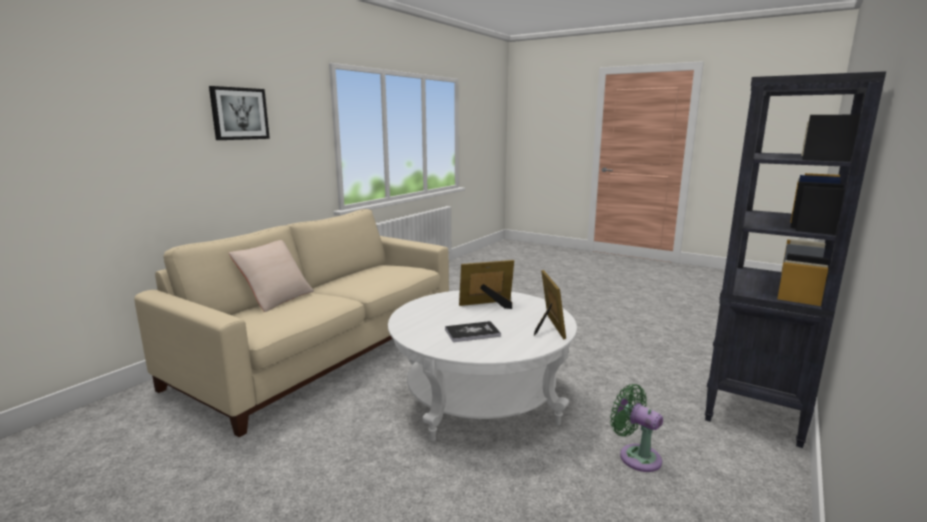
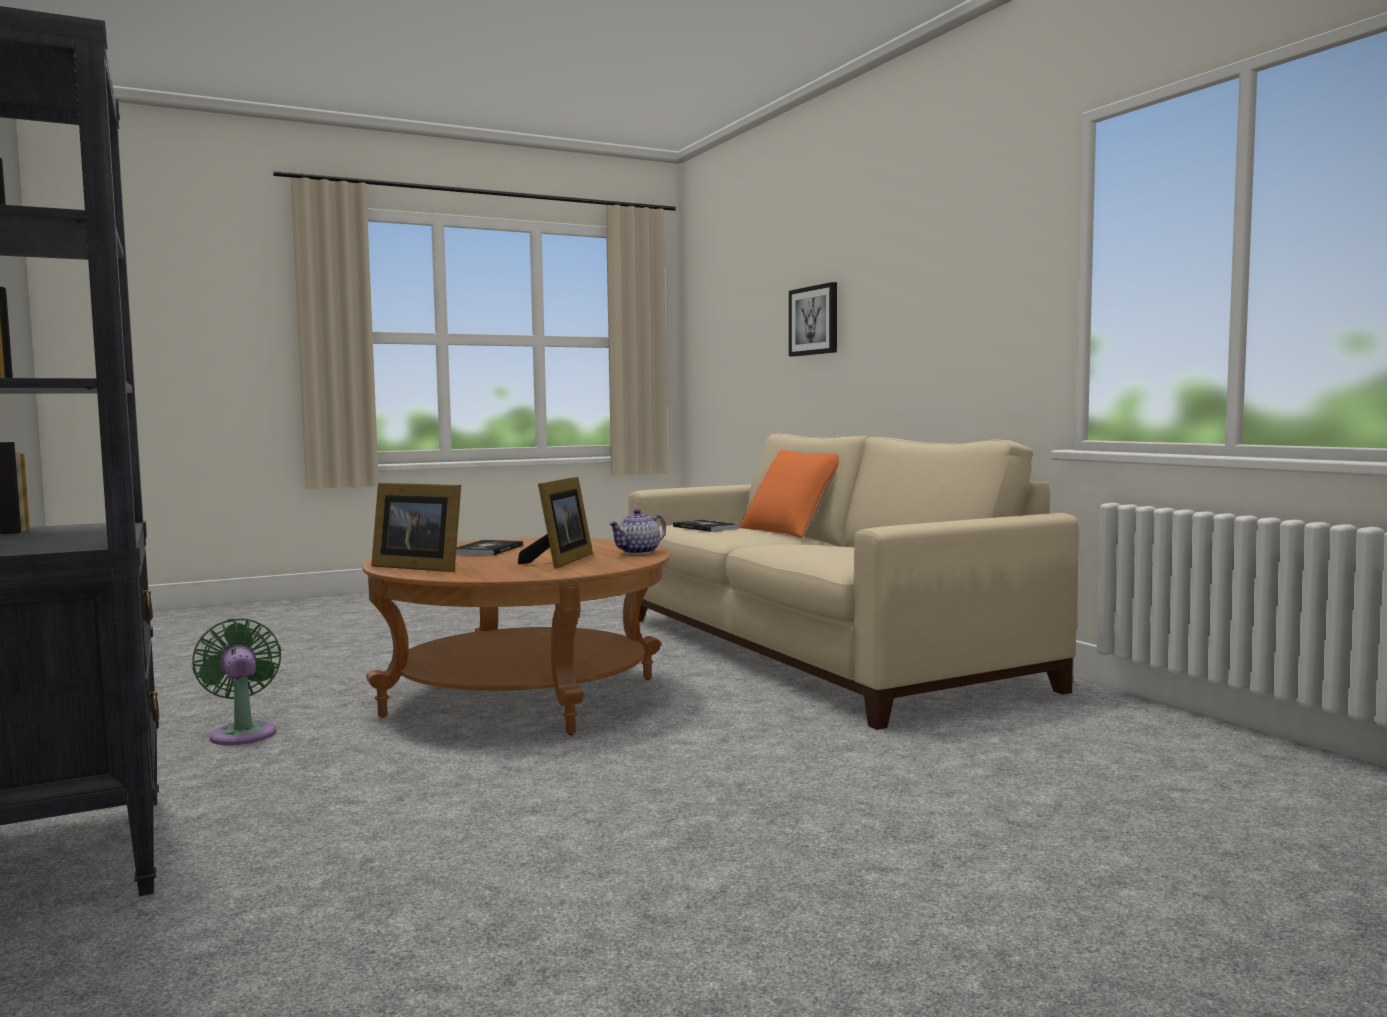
camera: 120 degrees right, 10 degrees down
picture [209,86,270,140] -> picture moved to [789,282,837,356]
beige pillow [229,240,314,312] -> orange pillow [739,450,839,538]
white coffee table [388,290,577,441] -> brown coffee table [362,537,670,735]
green fan [610,384,663,472] -> green fan turned 105 degrees counterclockwise [192,619,281,745]
none -> teapot [609,509,666,554]
none -> book [673,520,740,532]

